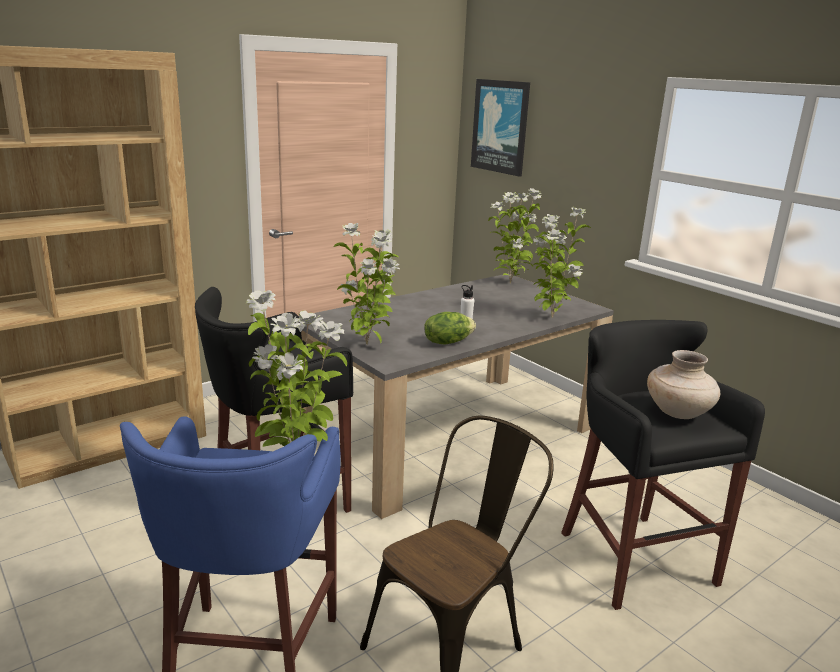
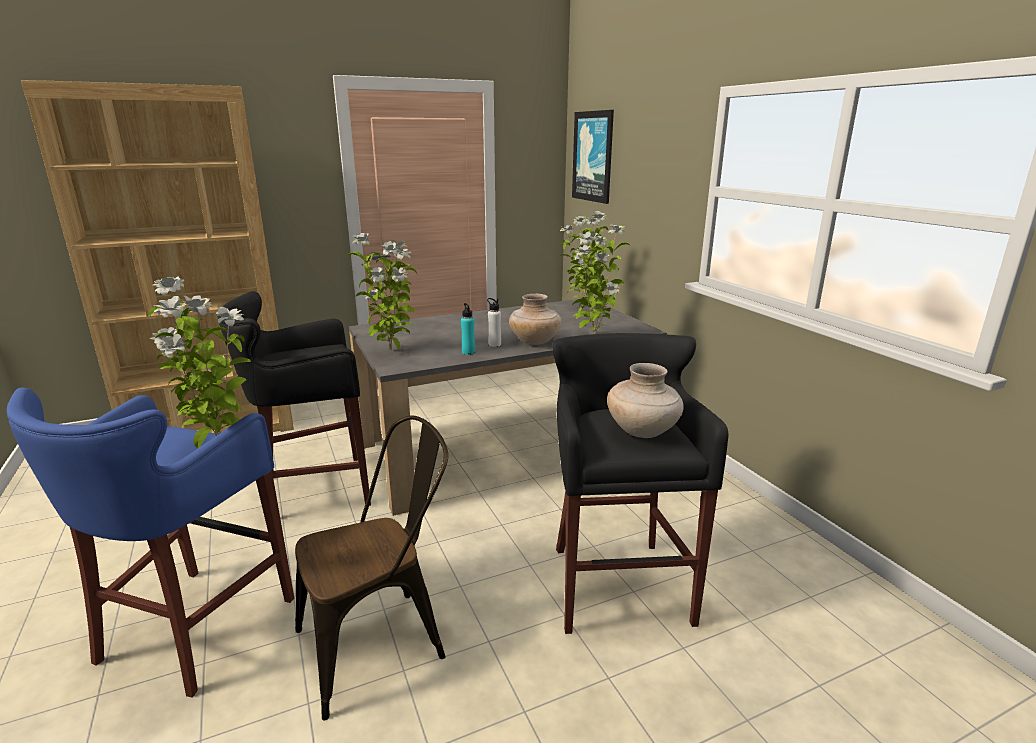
camera: 15 degrees right, 0 degrees up
lettuce [424,312,476,344] -> turquoise bottle [461,303,475,355]
none -> beige vase [509,294,561,345]

